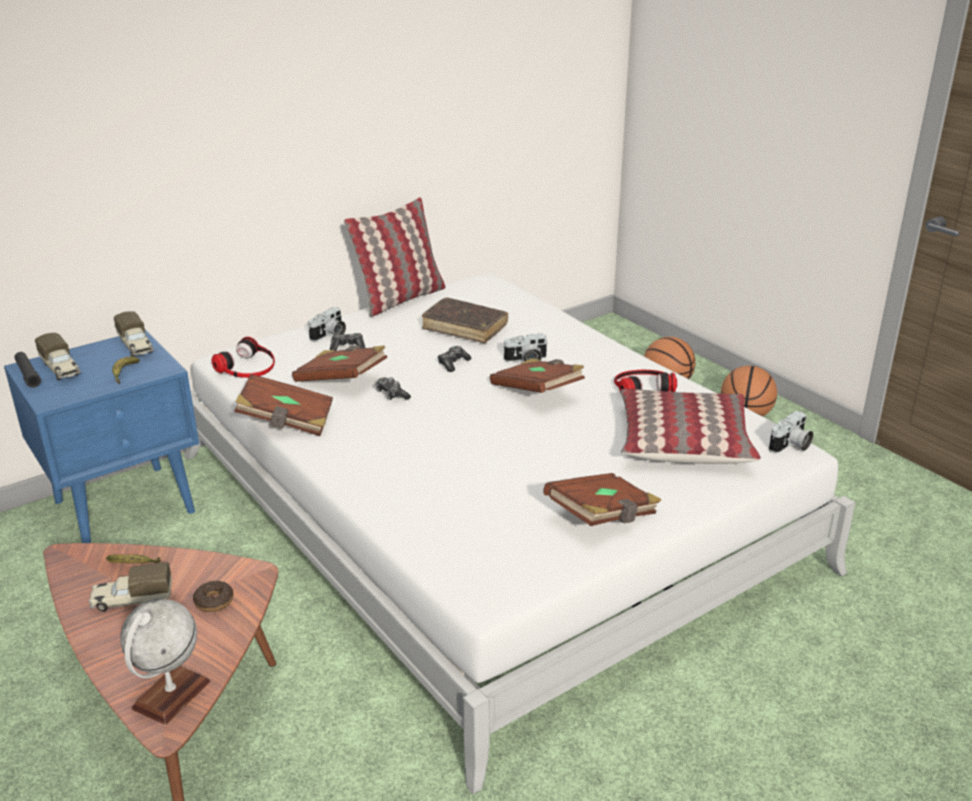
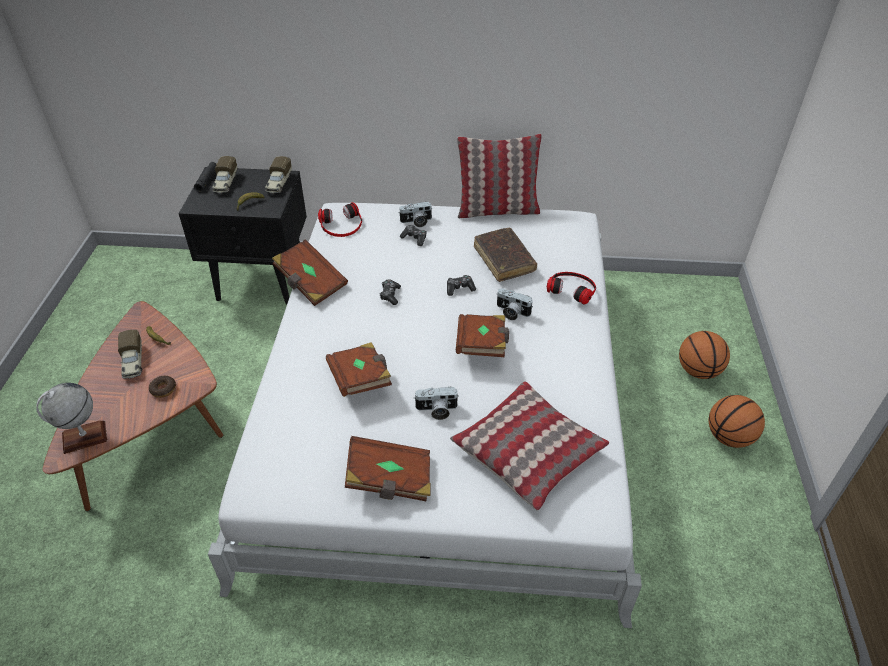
camera: 40 degrees right, 15 degrees up
blue nightstand [4,330,199,543] -> black nightstand [179,167,307,305]
toy truck [89,562,172,612] -> toy truck turned 135 degrees counterclockwise [118,330,142,379]
brown book [292,345,387,382] -> brown book moved to [326,342,392,397]
headphones [614,370,677,393] -> headphones moved to [546,272,596,304]
camera [769,411,814,453] -> camera moved to [414,387,459,420]

